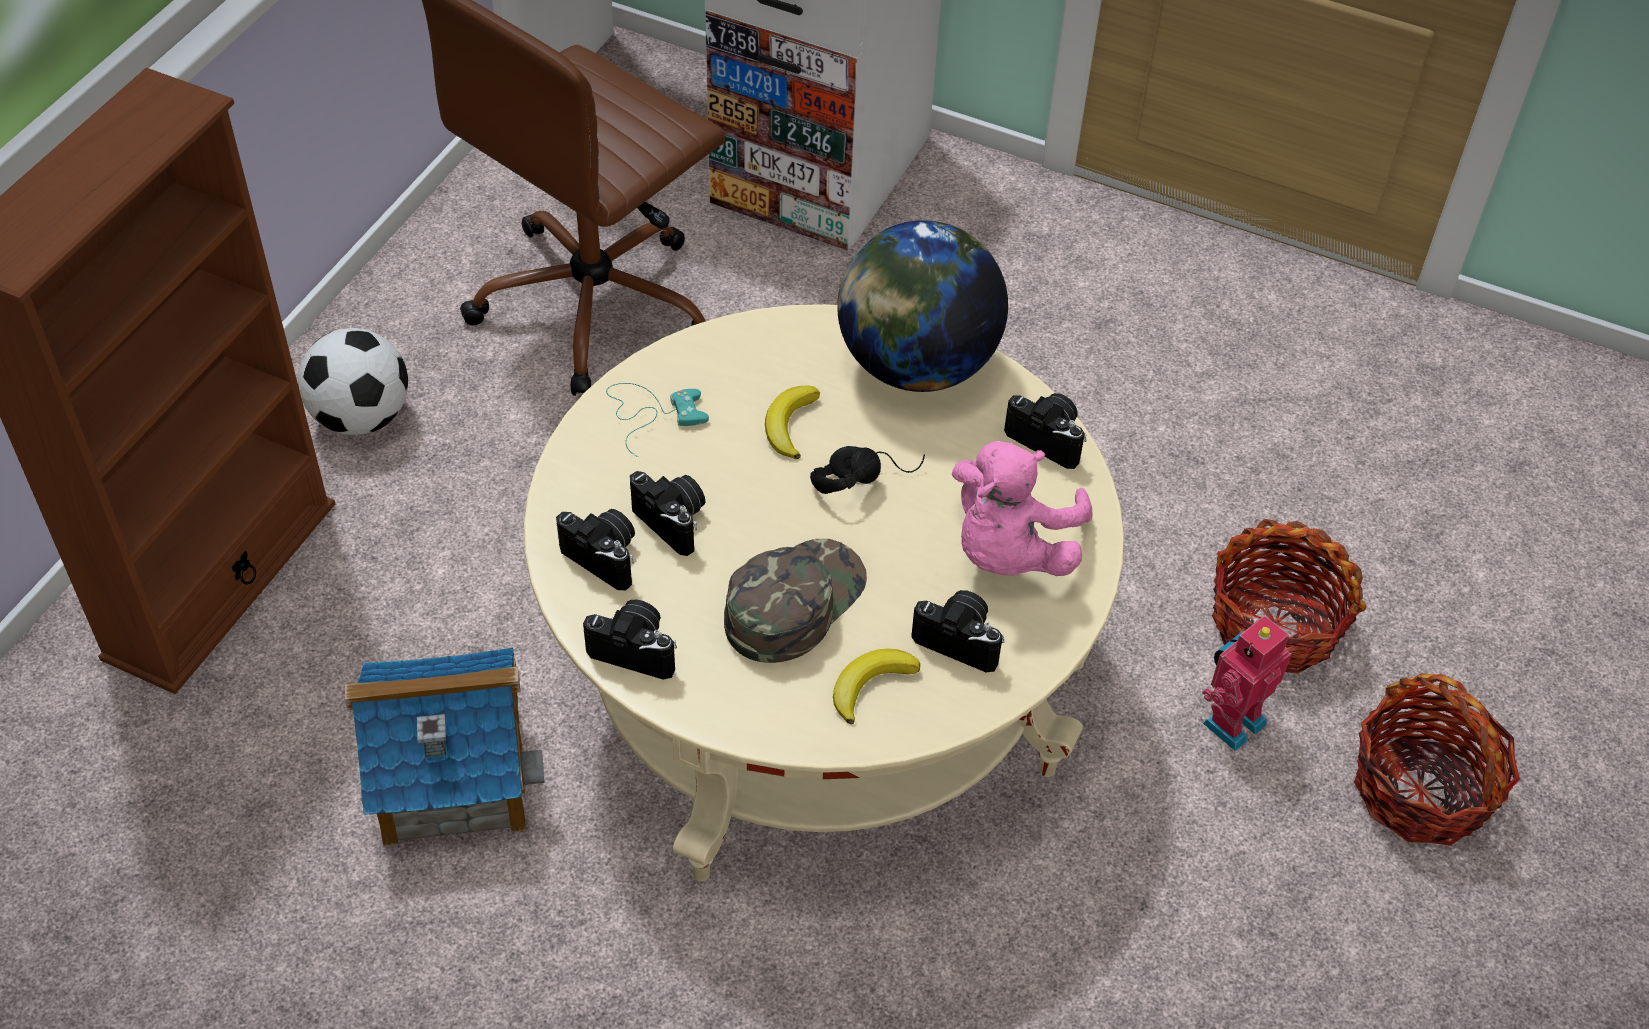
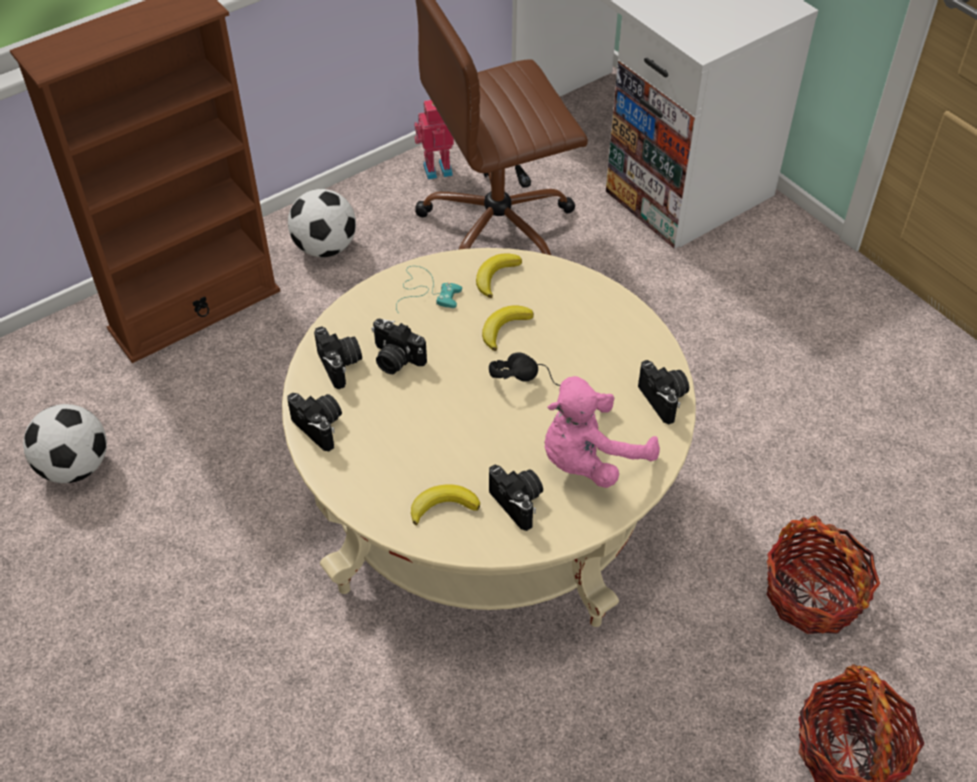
camera: 30 degrees right, 0 degrees up
toy house [345,648,544,847] -> none
camera [630,471,706,556] -> camera turned 135 degrees clockwise [372,318,427,374]
green cap [724,539,867,663] -> none
globe [837,220,1008,392] -> none
toy robot [1202,615,1291,751] -> toy robot moved to [414,100,454,180]
none -> football [23,404,107,483]
none -> banana [476,253,522,298]

